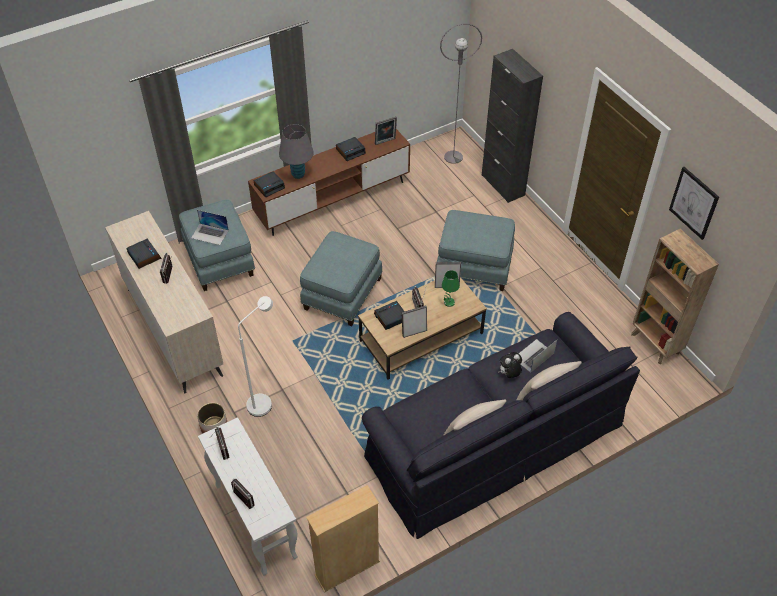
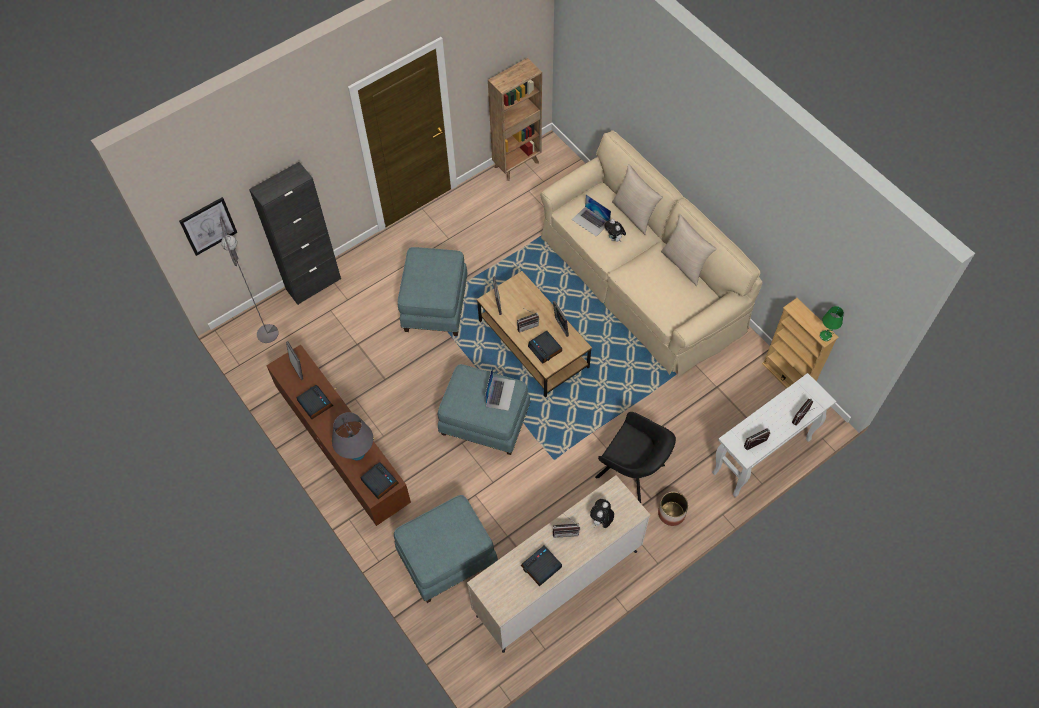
camera: 95 degrees left, 10 degrees up
laptop [191,210,229,245] -> laptop moved to [485,368,515,411]
white floor lamp [238,296,273,417] -> black armchair [595,412,676,503]
black sofa [362,312,640,539] -> beige sofa [540,130,762,377]
green table lamp [442,270,460,307] -> green table lamp moved to [820,306,844,341]
picture [669,167,719,240] -> picture moved to [179,197,237,256]
none -> plush toy [590,499,614,528]

